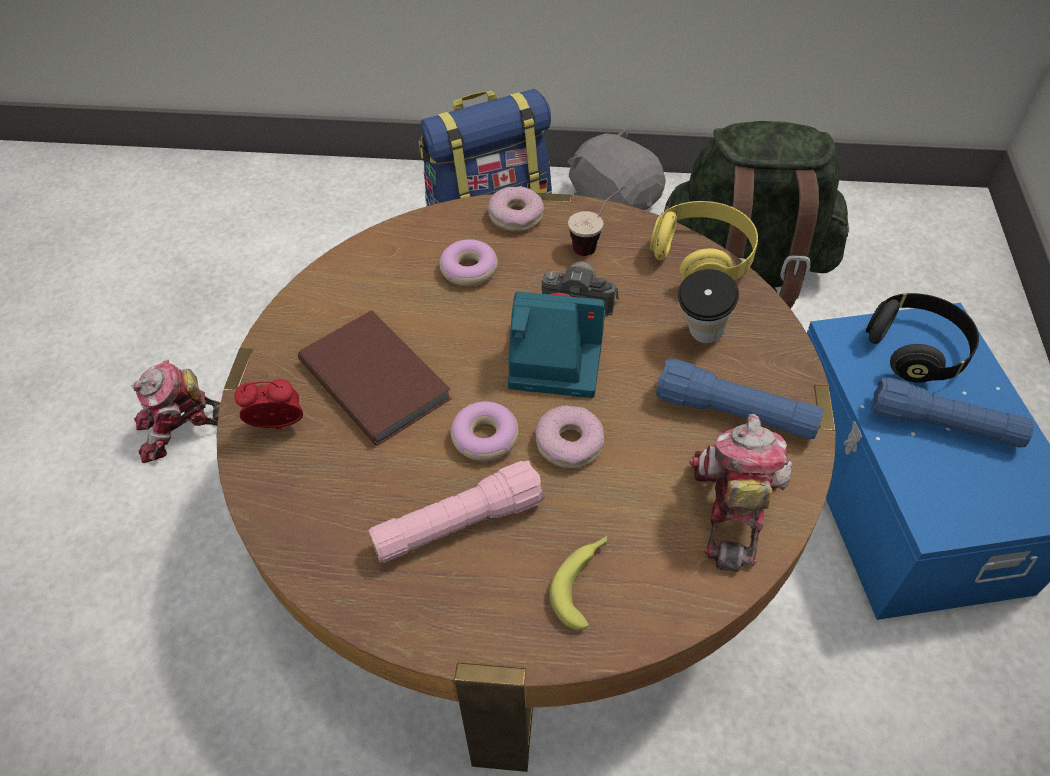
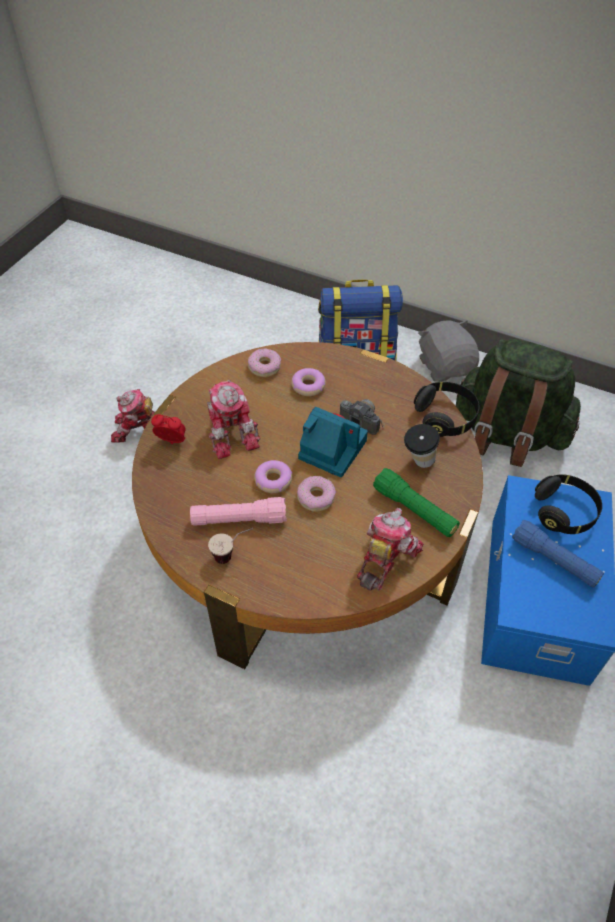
camera: 20 degrees right, 0 degrees up
brown book [298,310,452,446] -> toy robot [207,380,260,459]
donut [488,186,544,232] -> donut moved to [248,348,281,377]
banana [549,535,607,630] -> none
cup [568,186,625,256] -> cup moved to [208,528,253,564]
yellow headphones [650,201,758,280] -> black headphones [414,382,480,437]
blue flashlight [655,359,824,439] -> green flashlight [373,468,460,537]

